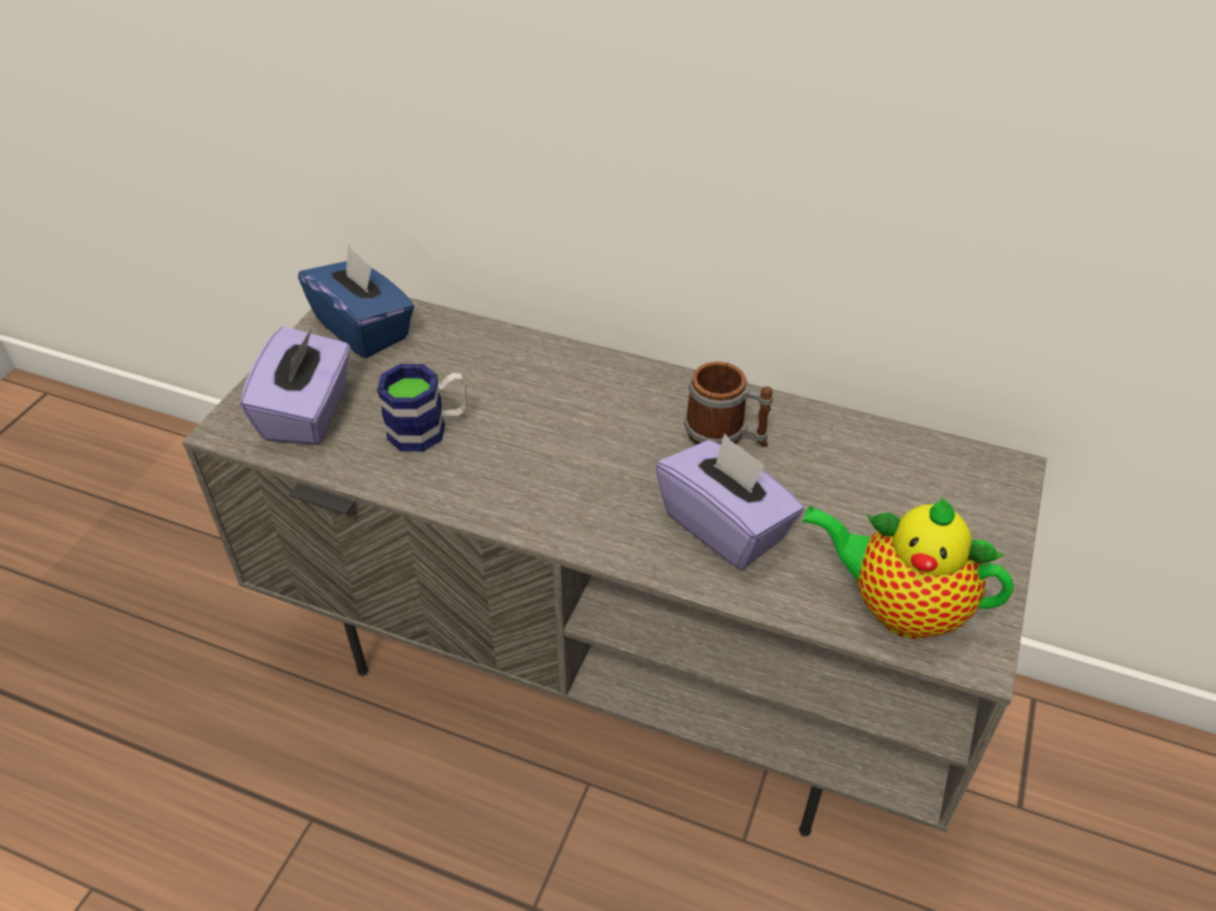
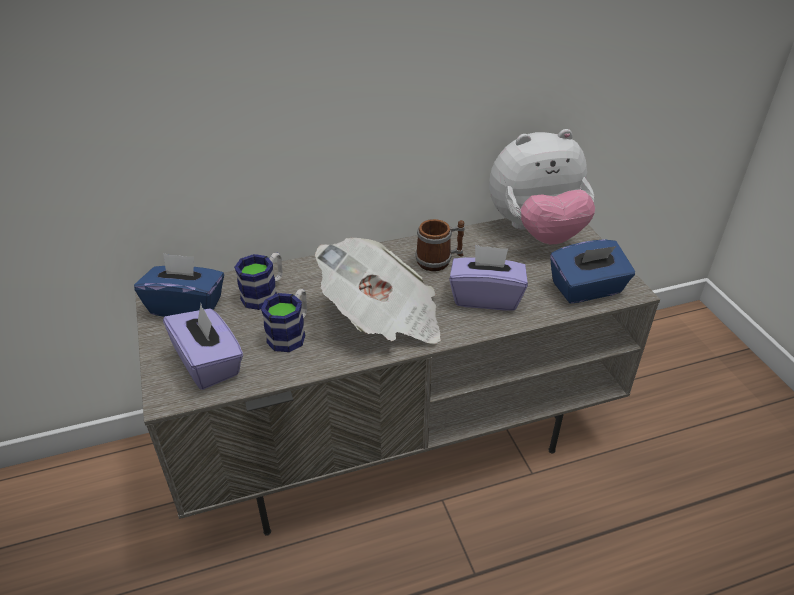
camera: 40 degrees left, 5 degrees down
teapot [802,497,1013,639] -> blue tissue box [550,239,635,303]
none -> mug [234,253,283,310]
none -> newspaper [315,238,441,344]
none -> plush toy [489,129,595,244]

